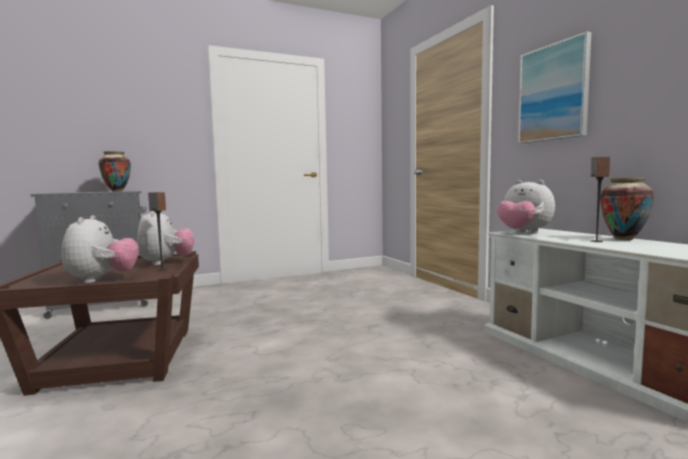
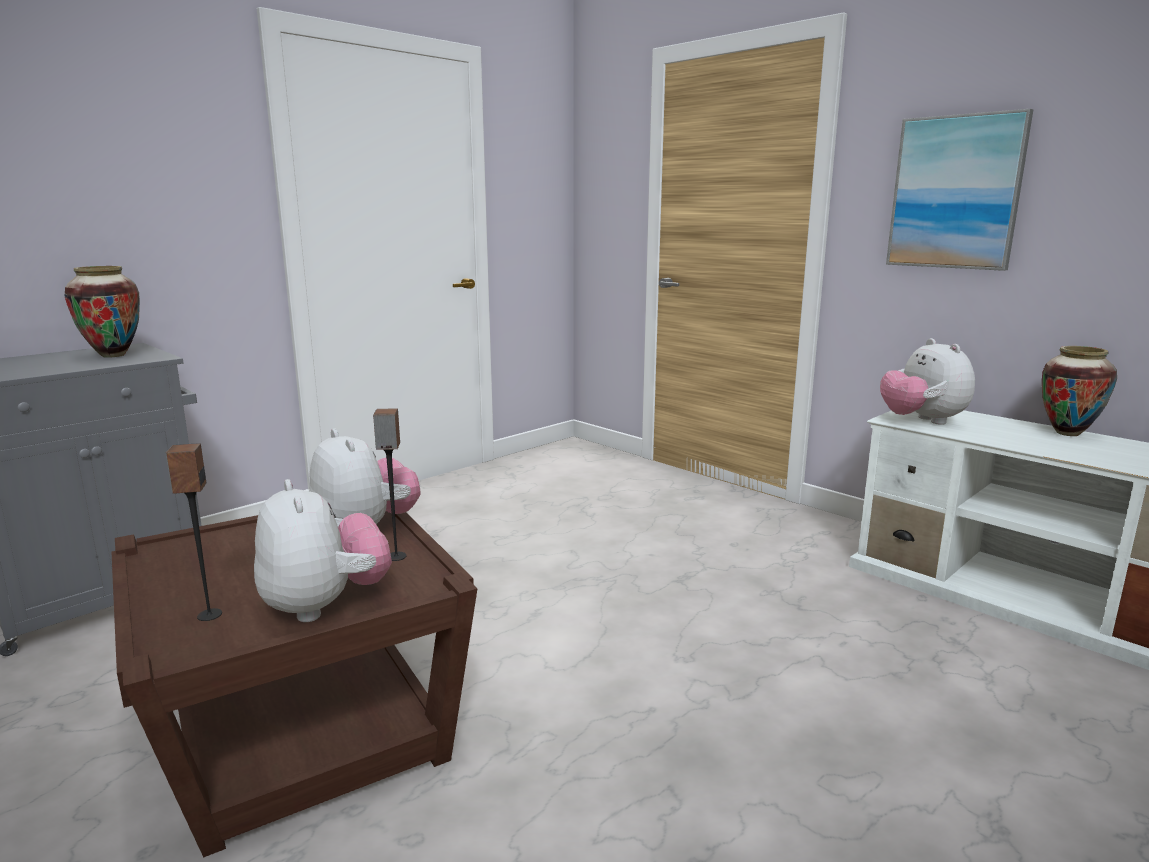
camera: 20 degrees left, 10 degrees up
plush toy [497,180,555,234] -> plush toy turned 45 degrees clockwise [880,338,975,425]
speaker [591,157,610,242] -> speaker moved to [166,443,222,621]

